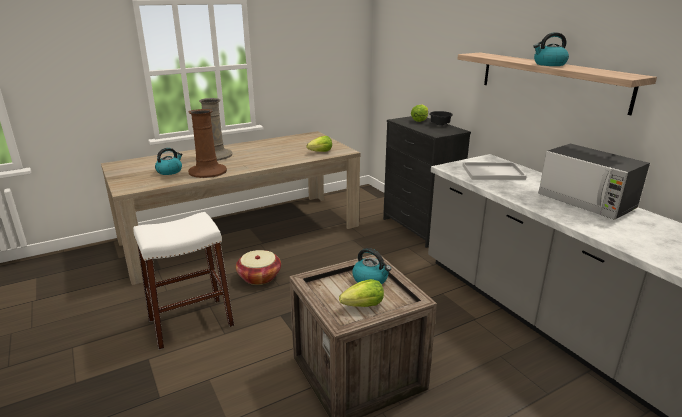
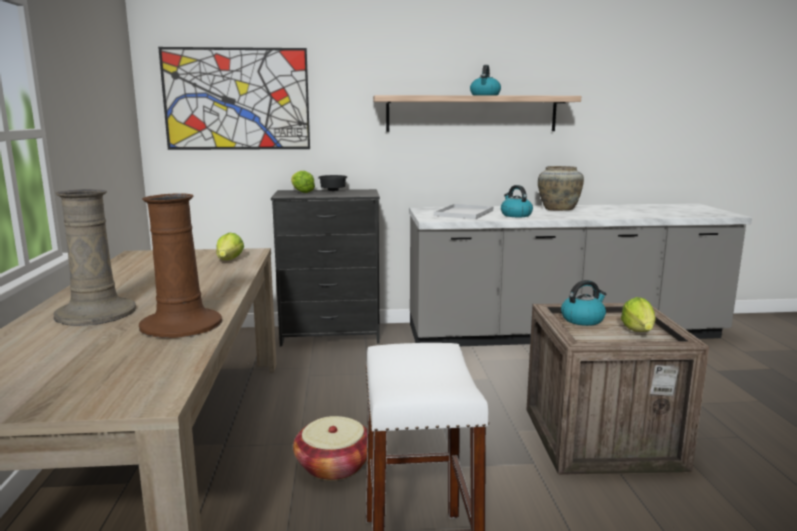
camera: 65 degrees left, 10 degrees down
kettle [155,148,183,175] -> kettle moved to [501,185,533,217]
microwave [538,144,650,220] -> beige vase [538,166,584,210]
none -> picture [158,47,310,150]

